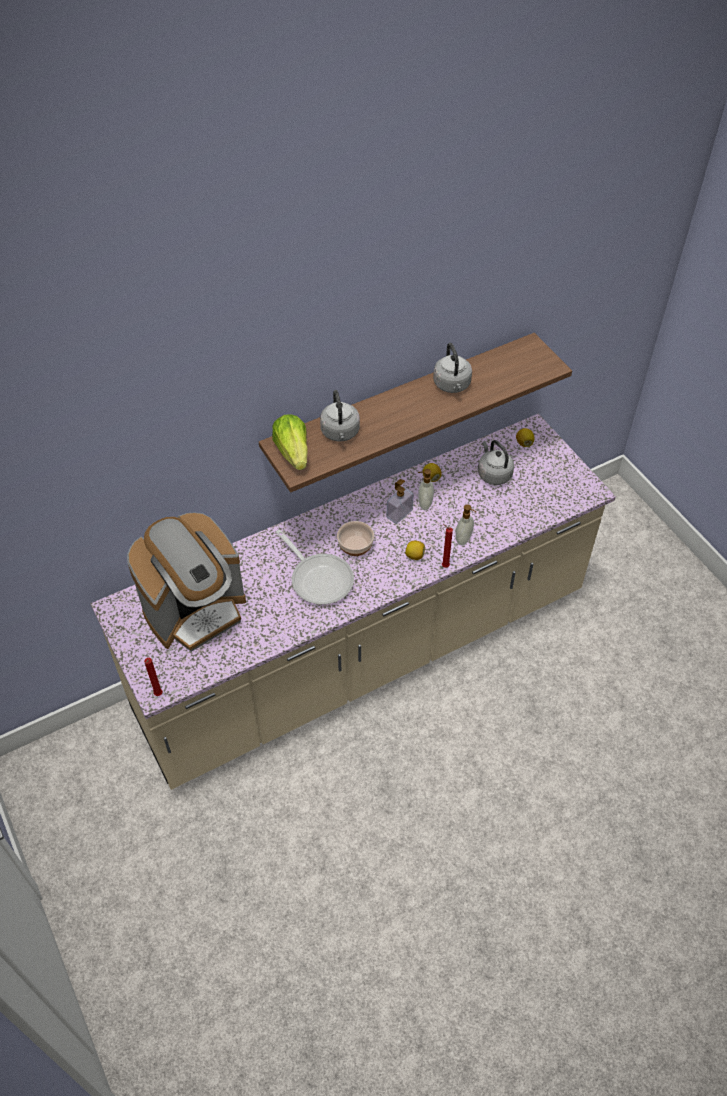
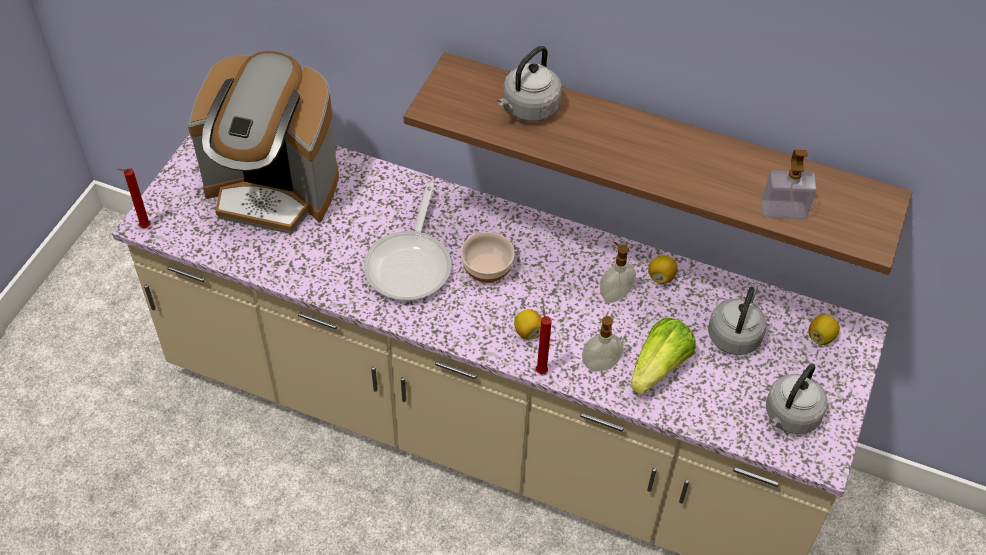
camera: 50 degrees right, 0 degrees up
lettuce [272,414,308,470] -> lettuce moved to [630,318,696,394]
soap dispenser [386,479,414,524] -> soap dispenser moved to [762,150,816,219]
grey kettle [433,343,472,393] -> grey kettle moved to [766,364,827,434]

